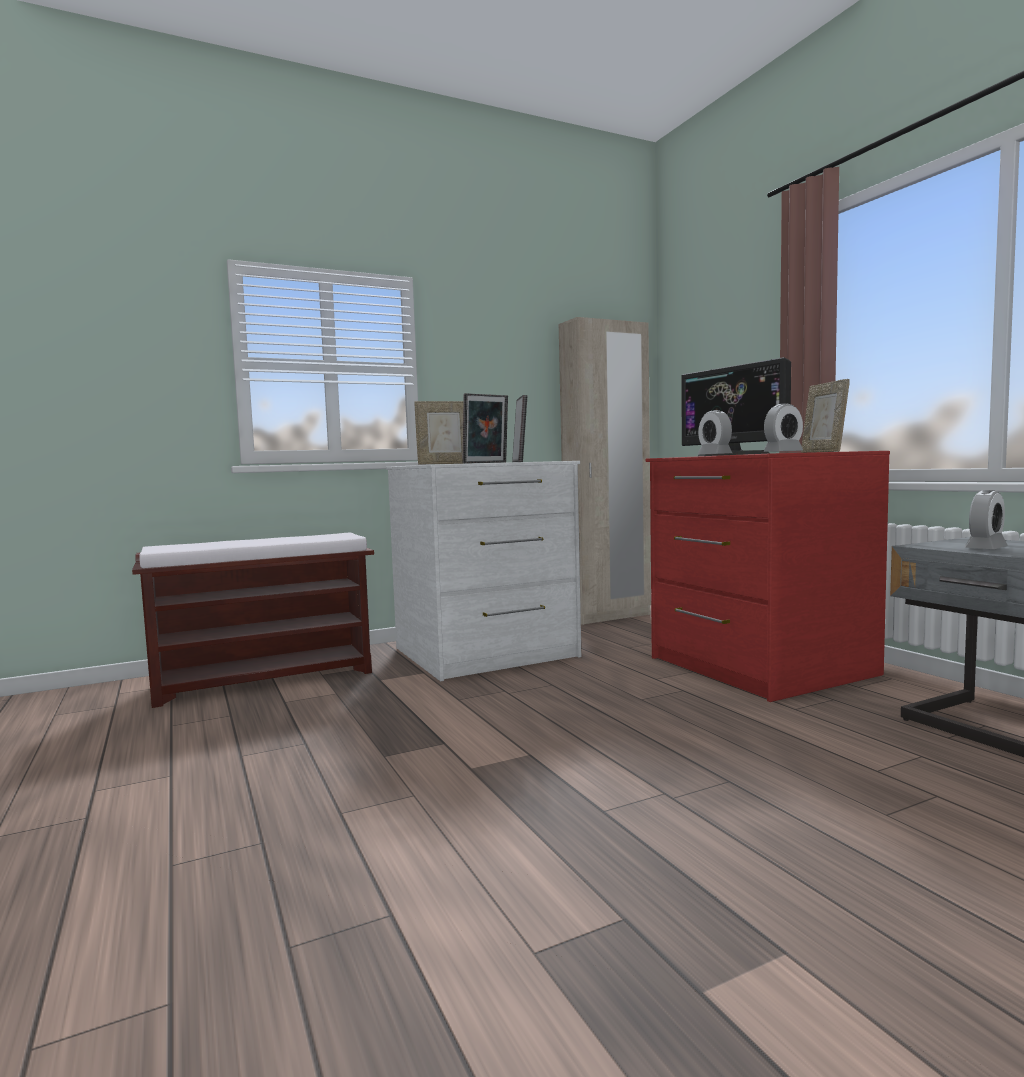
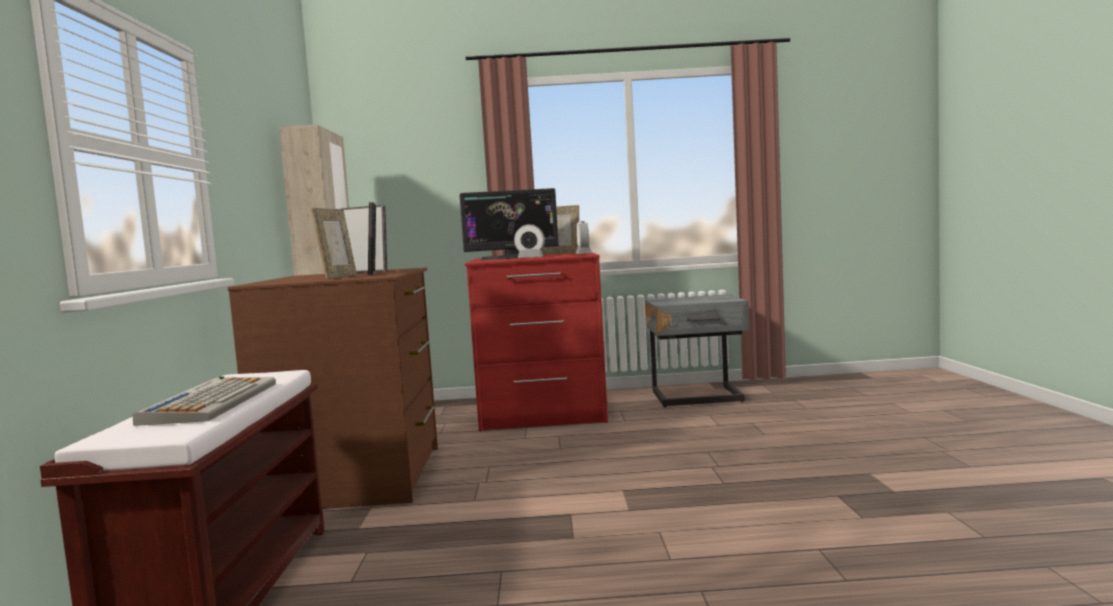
camera: 65 degrees left, 0 degrees up
white dresser [386,461,581,682] -> brown dresser [228,267,438,509]
alarm clock [965,490,1008,549] -> none
none -> keyboard [133,377,276,426]

